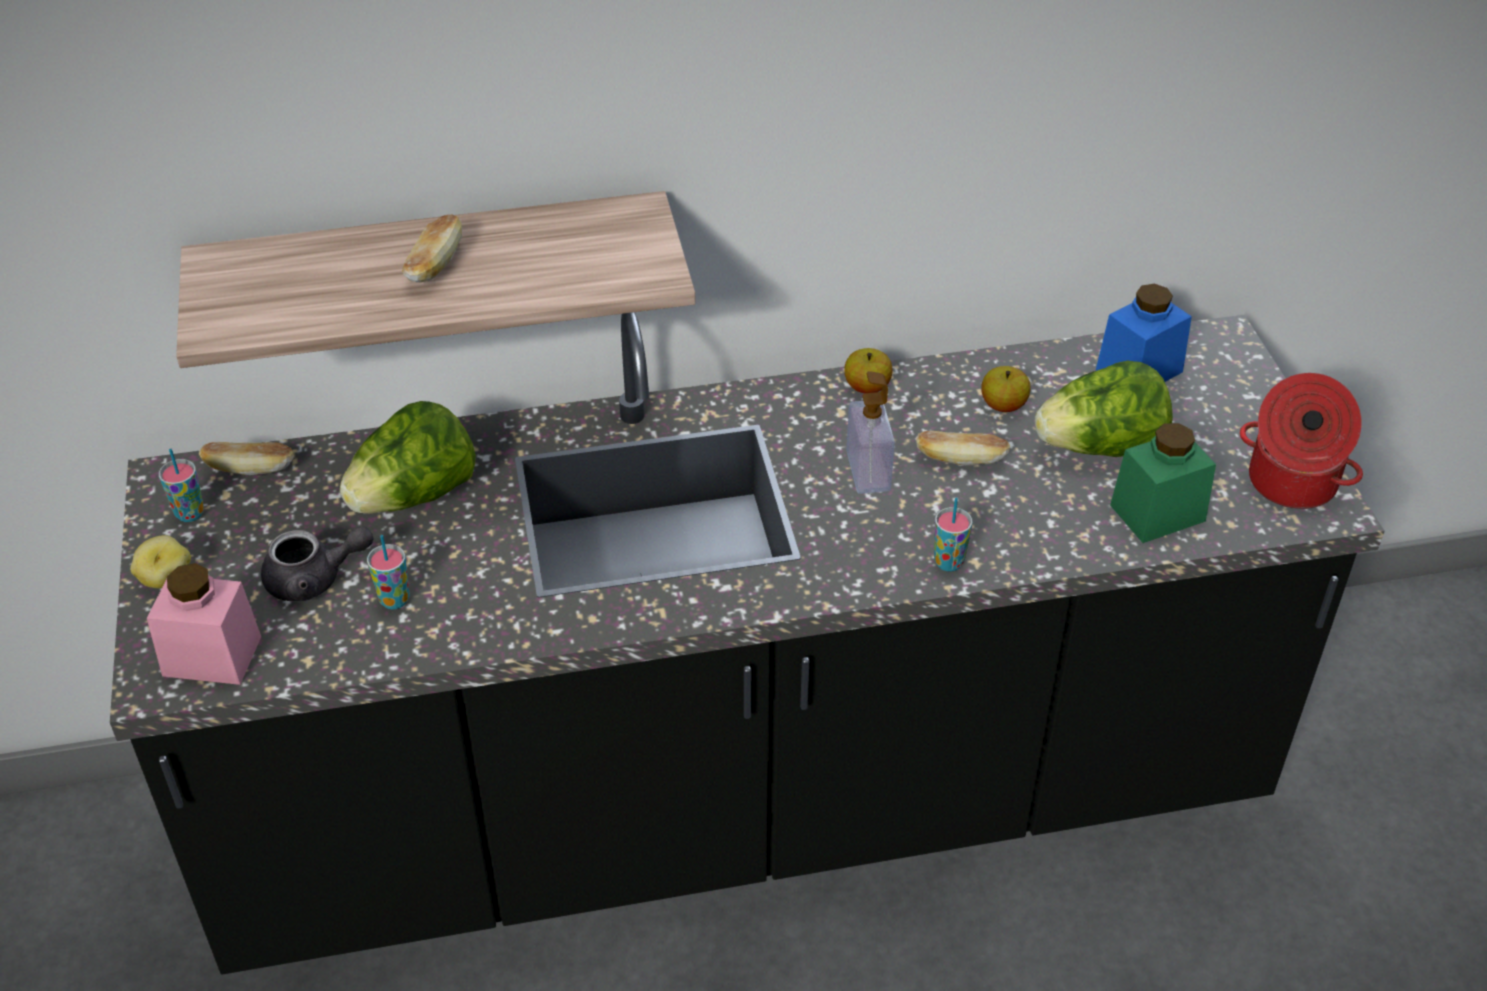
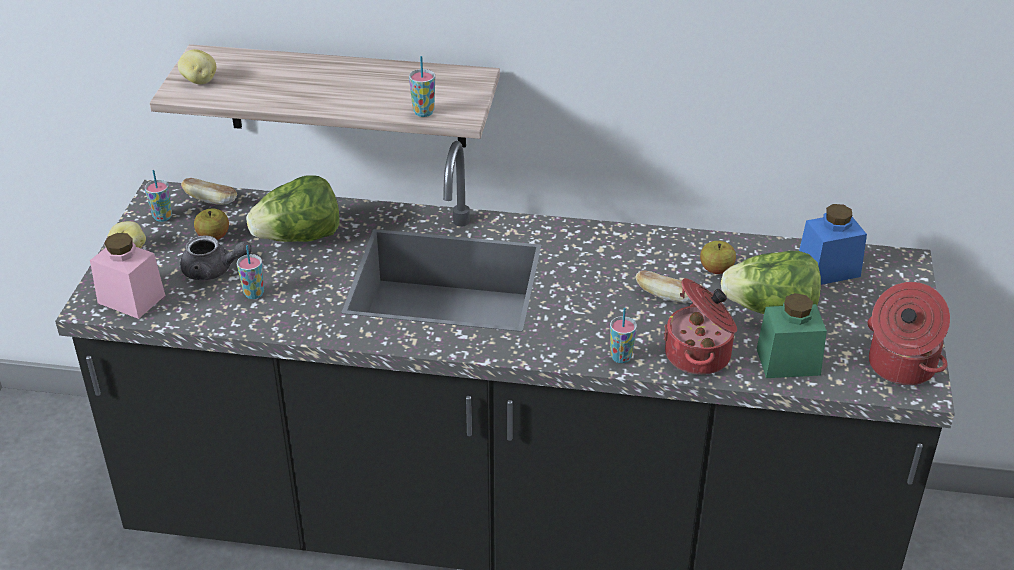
camera: 20 degrees right, 5 degrees down
bread [402,215,462,282] -> none
apple [844,348,893,393] -> apple moved to [194,209,229,240]
soap dispenser [846,371,895,494] -> none
none -> potato [178,49,216,84]
none -> cup [409,56,435,117]
none -> cooking pot [664,278,737,375]

